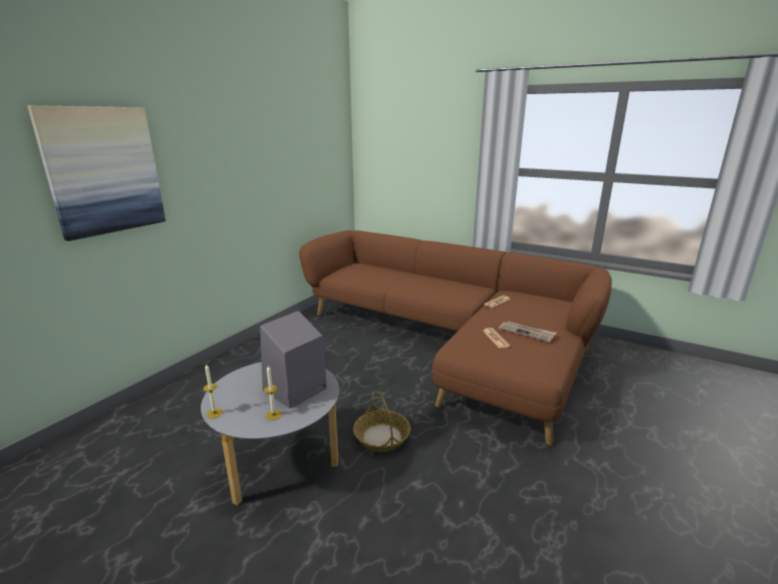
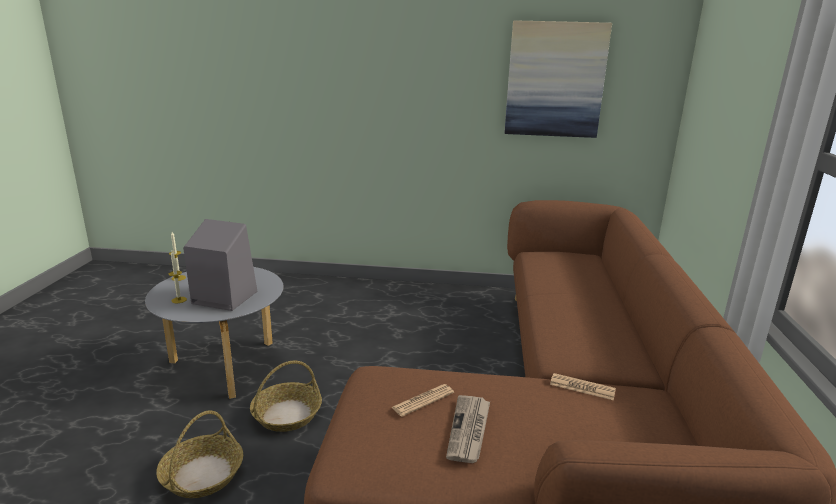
camera: 65 degrees right, 0 degrees up
picture [28,105,166,241] -> picture moved to [505,20,612,138]
none -> basket [156,410,243,498]

